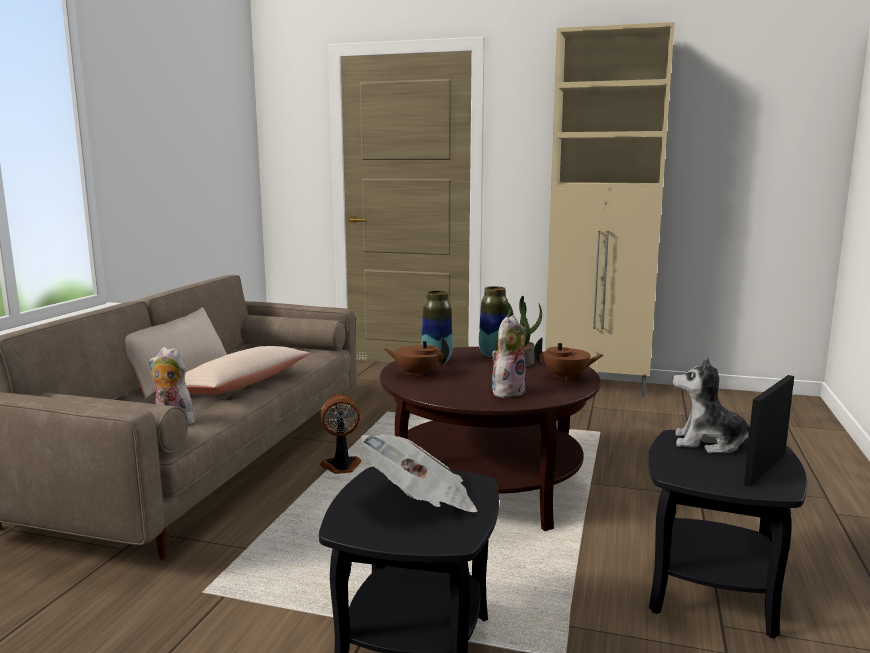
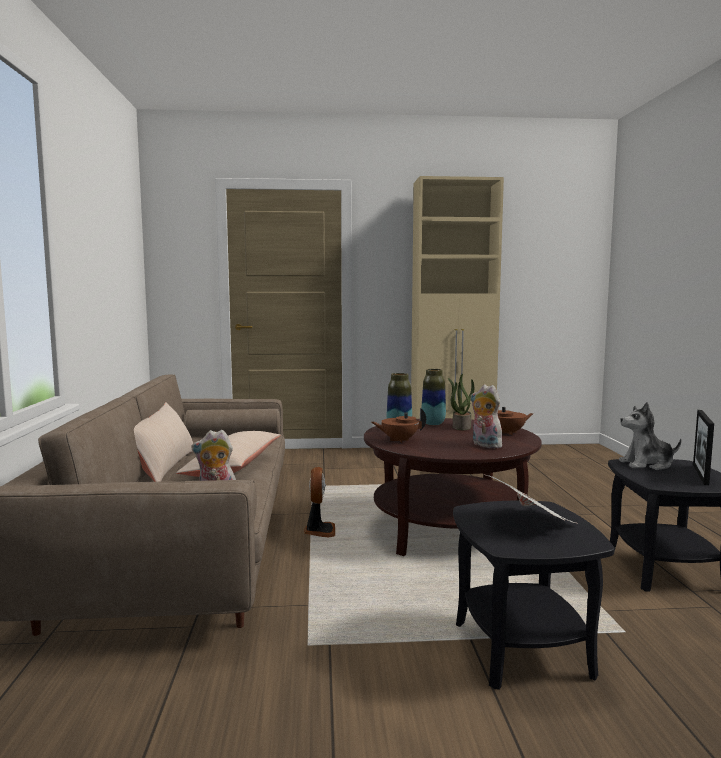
camera: 20 degrees left, 5 degrees down
fan [320,395,361,474] -> fan turned 120 degrees clockwise [304,467,335,537]
plush toy [492,315,526,398] -> plush toy turned 60 degrees counterclockwise [470,385,504,448]

